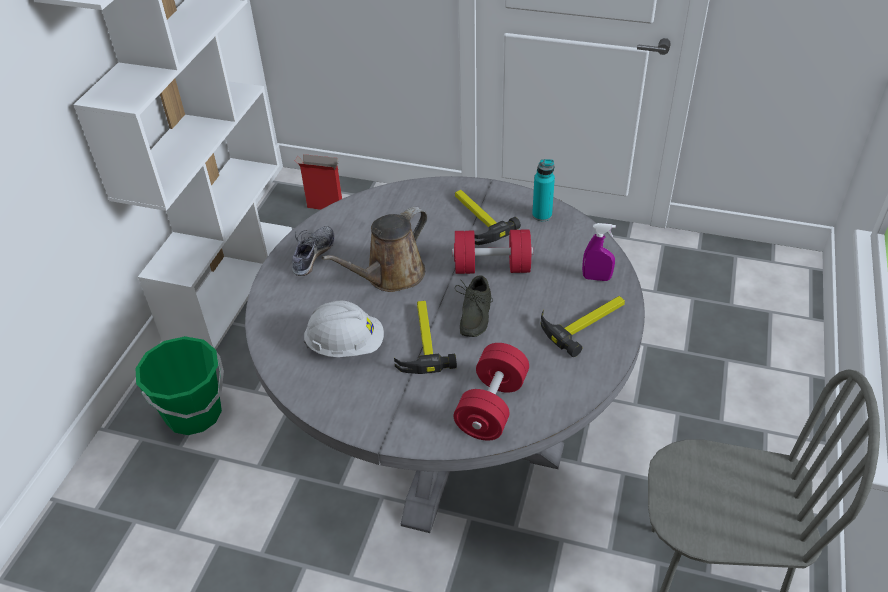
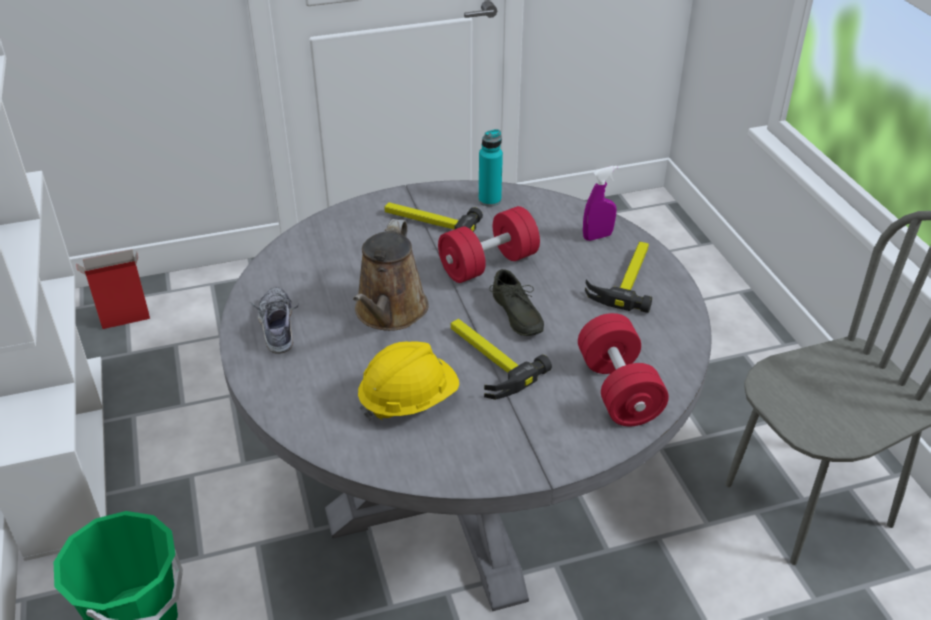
camera: 35 degrees left, 5 degrees down
white hard hat [303,301,384,357] -> yellow hard hat [358,341,459,421]

